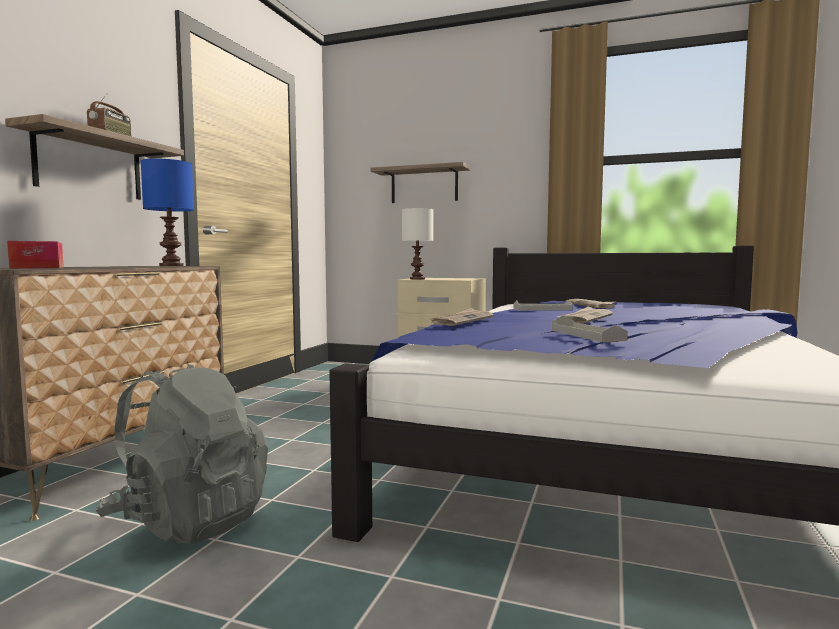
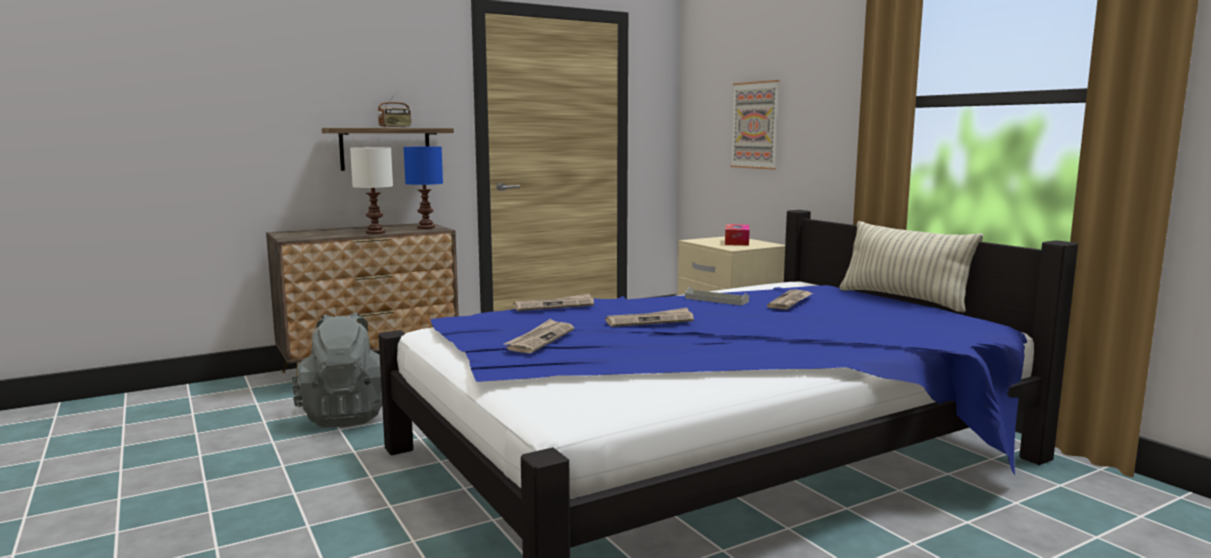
camera: 40 degrees right, 5 degrees up
tissue box [7,241,64,268] -> tissue box moved to [725,224,750,245]
shelf [370,162,470,203] -> picture [730,80,780,170]
white table lamp [402,208,433,279] -> white table lamp moved to [350,147,393,234]
grey tray [551,315,628,342] -> newspaper [504,319,574,353]
none -> pillow [840,221,983,312]

